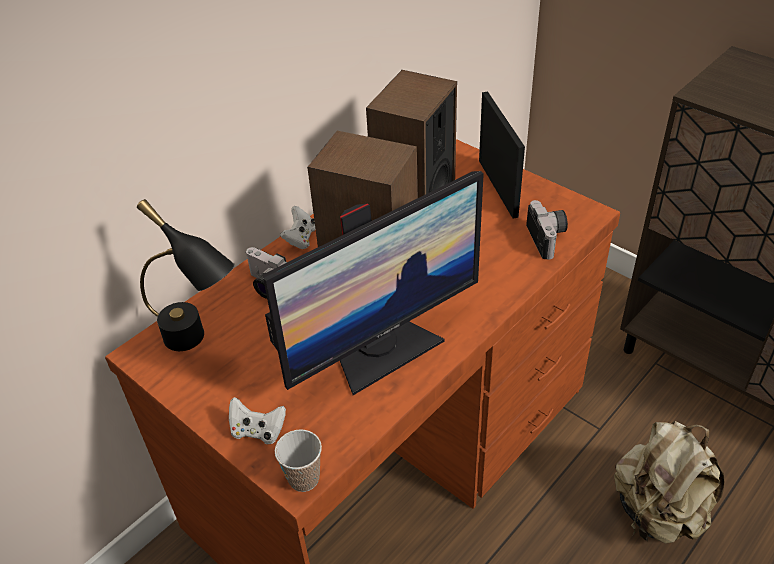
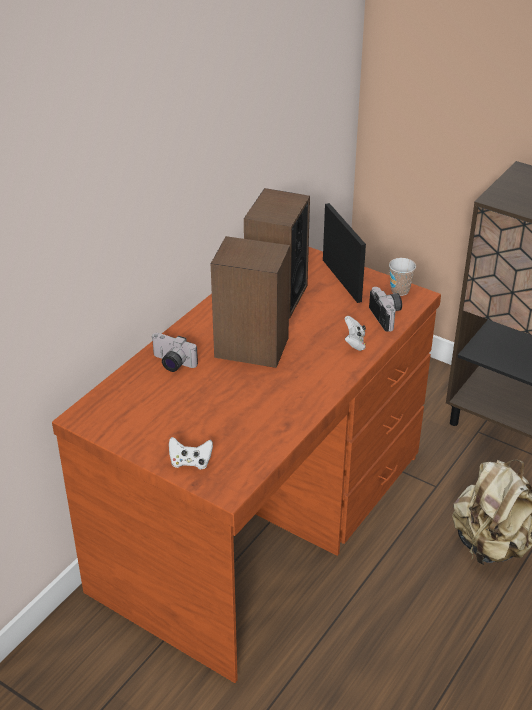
camera: 10 degrees left, 5 degrees down
black table lamp [137,199,235,351] -> none
monitor [263,171,484,395] -> none
cup [275,430,322,492] -> cup moved to [389,258,416,296]
white game controller [280,206,316,249] -> white game controller moved to [345,316,366,351]

